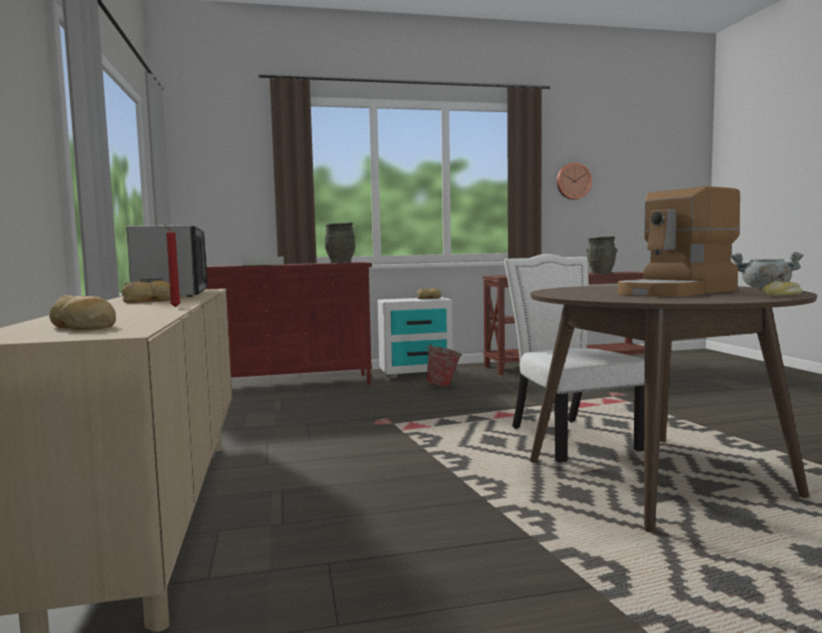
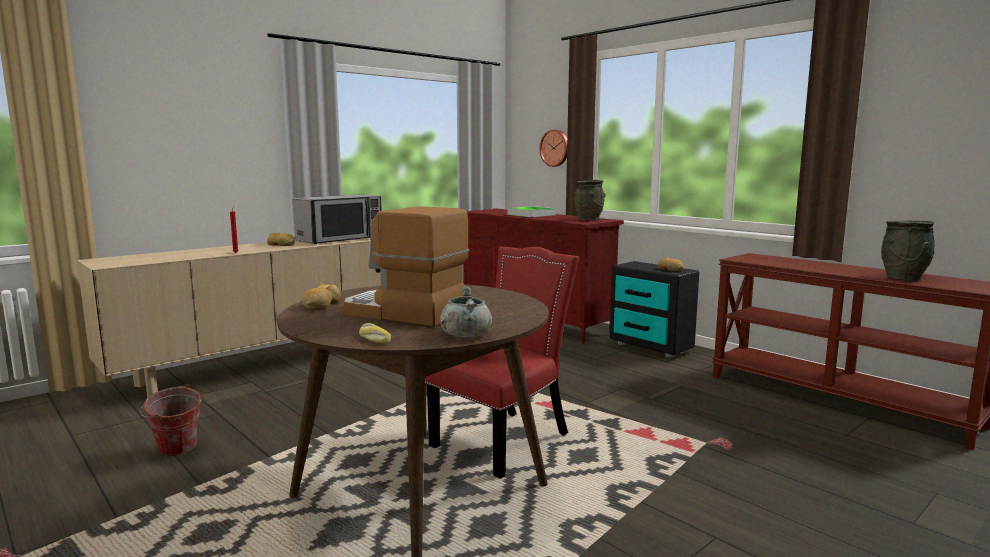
camera: 60 degrees right, 5 degrees up
bread [49,295,116,330] -> bread moved to [302,283,341,310]
white nightstand [378,297,454,379] -> black nightstand [610,261,699,358]
bucket [426,344,462,387] -> bucket moved to [140,384,202,456]
white chair [504,254,645,463] -> red chair [425,246,579,479]
wall clock [557,163,592,200] -> wall clock moved to [539,130,567,167]

